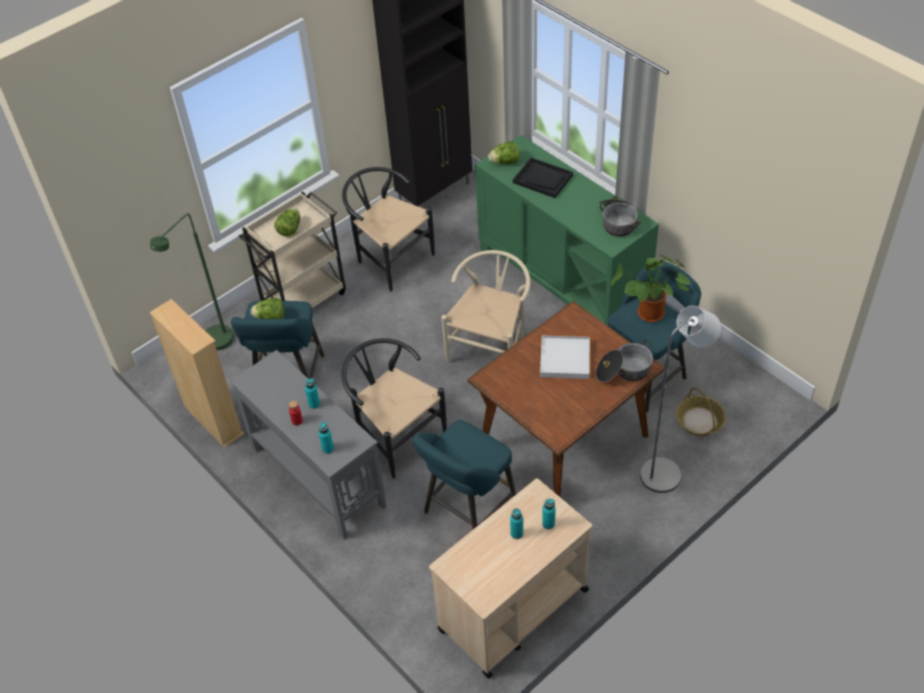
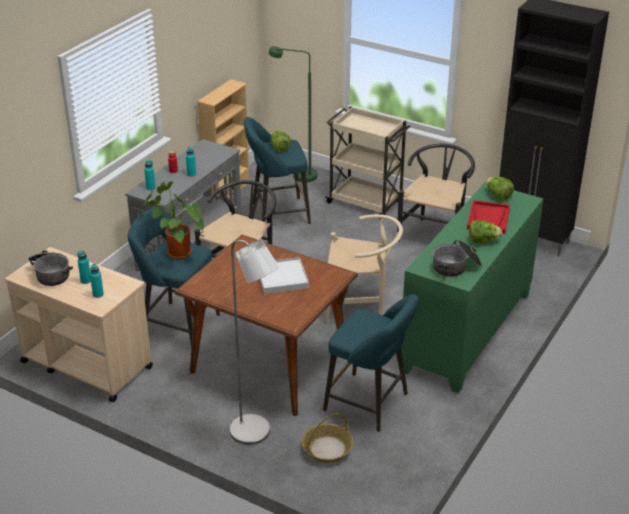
camera: 70 degrees right, 15 degrees down
lettuce [274,208,300,237] -> lettuce moved to [469,220,502,243]
black tray [513,158,573,198] -> red tray [467,200,510,234]
cooking pot [596,340,653,382] -> cooking pot moved to [28,250,73,286]
potted plant [611,254,691,322] -> potted plant moved to [142,182,204,259]

